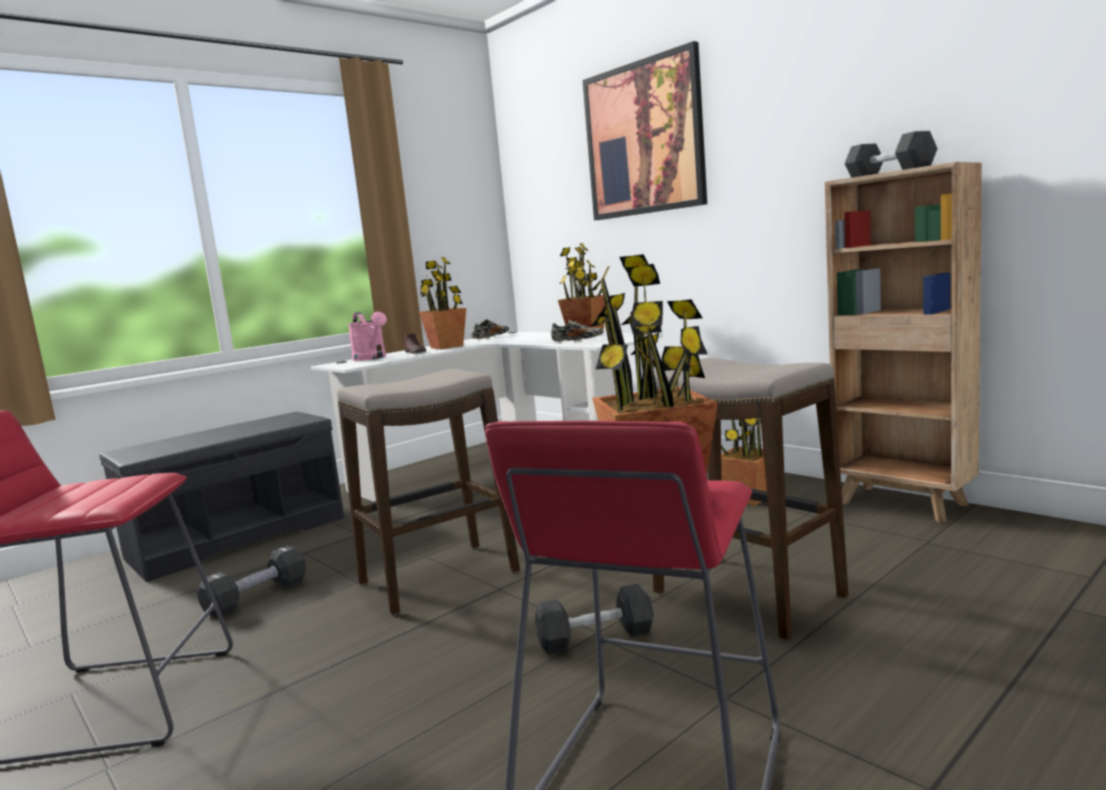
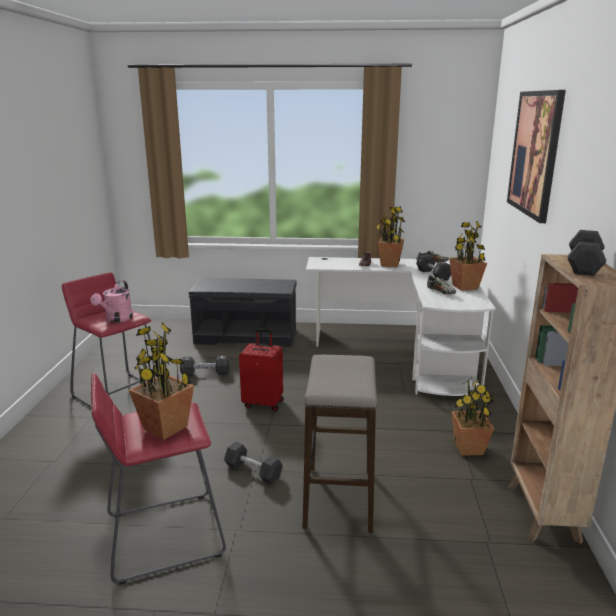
camera: 45 degrees right, 10 degrees up
stool [337,369,520,615] -> red suitcase [239,329,283,411]
pink watering can [348,312,387,361] -> pink watering can moved to [91,280,133,322]
none -> black dumbbell [416,255,451,281]

